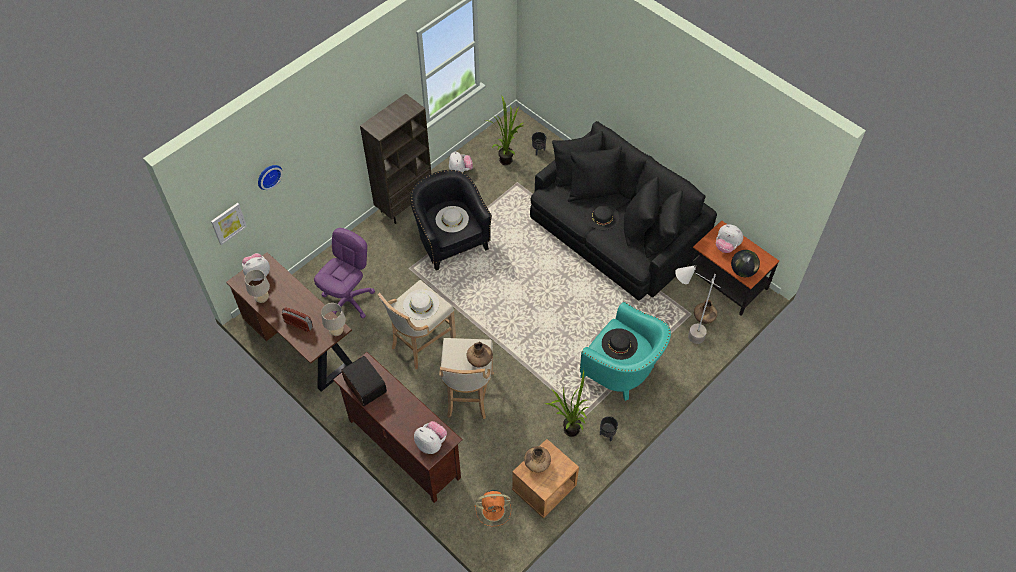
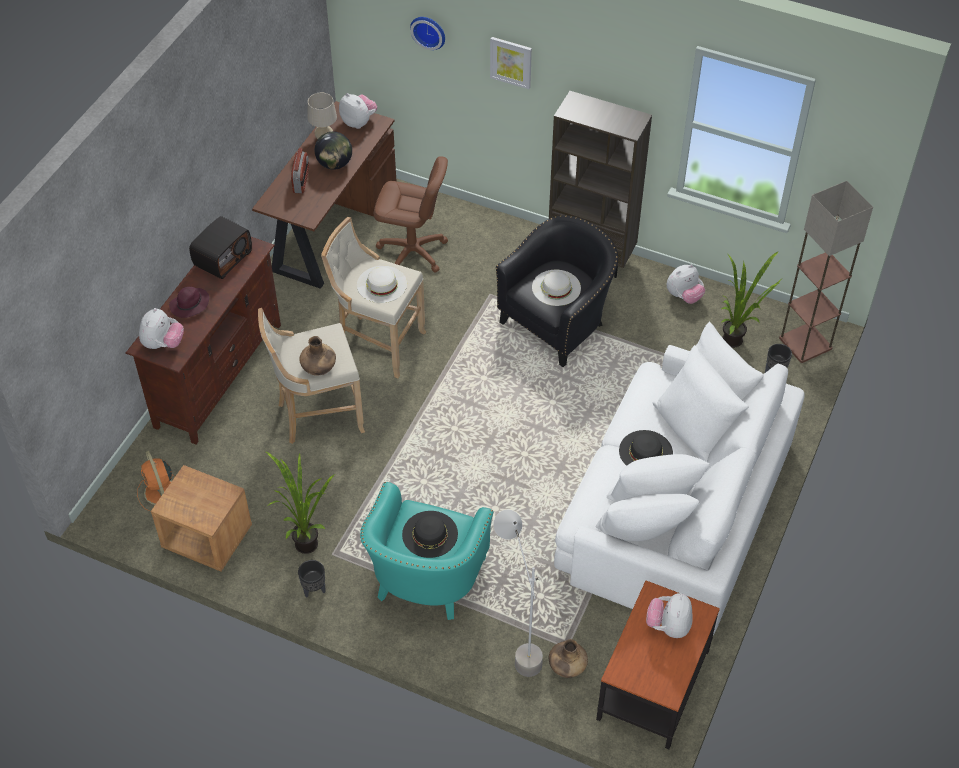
camera: 70 degrees right, 5 degrees down
picture [211,203,247,245] -> picture moved to [490,37,532,89]
purple office chair [314,228,375,318] -> brown office chair [374,156,448,272]
beige table lamp [321,303,346,336] -> none
brown vase [524,446,551,472] -> none
black sofa [530,121,717,301] -> white sofa [554,322,805,635]
globe [731,250,760,277] -> globe moved to [315,132,352,170]
none -> purple hat [169,287,209,318]
none -> floor lamp [779,181,873,363]

